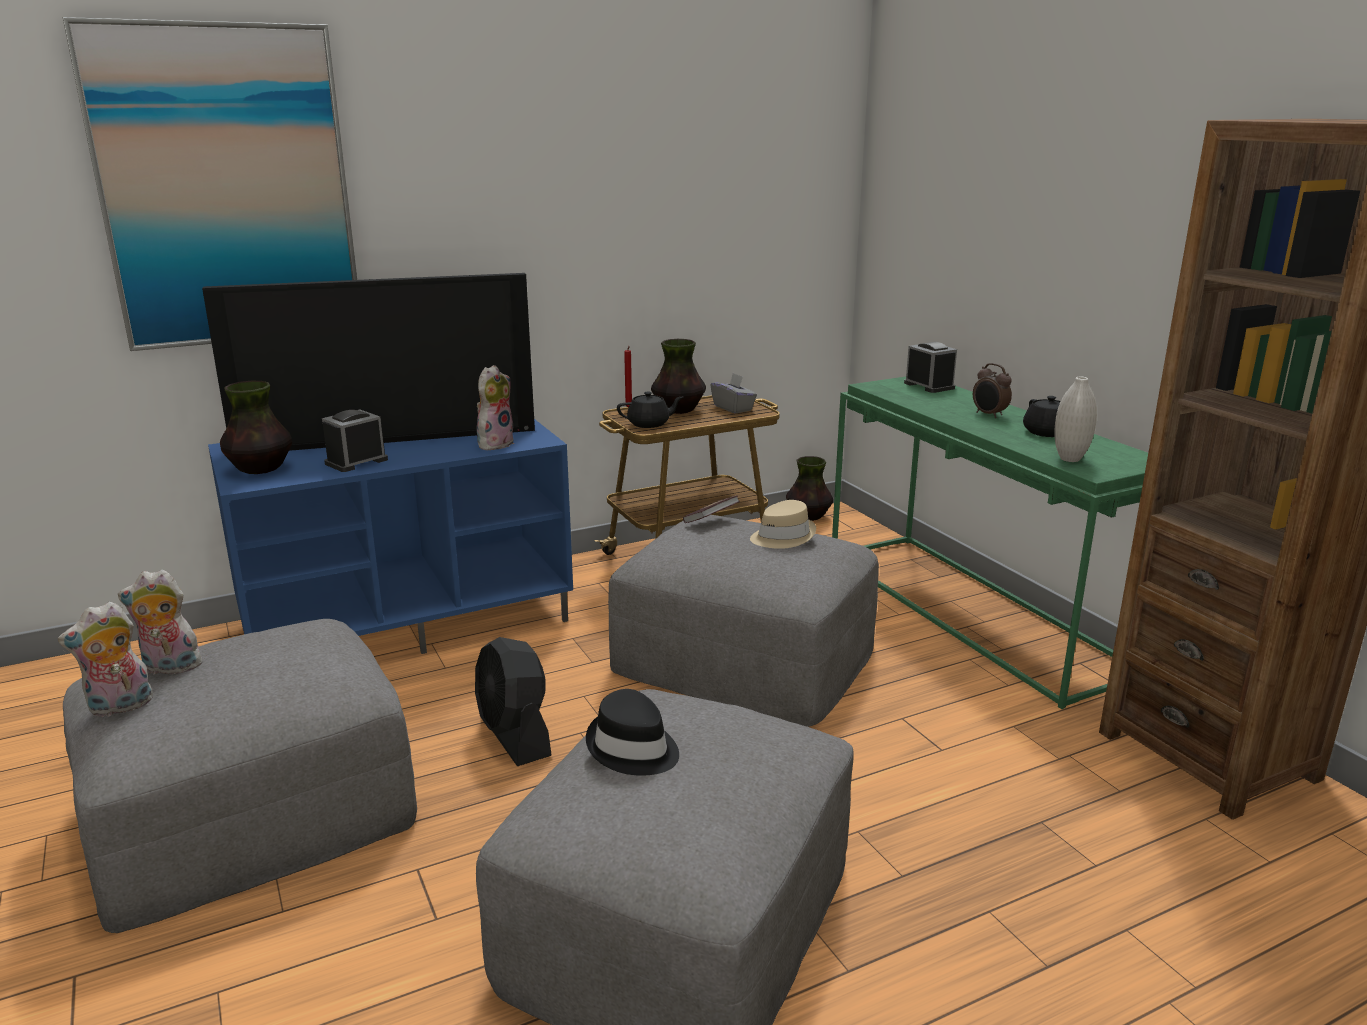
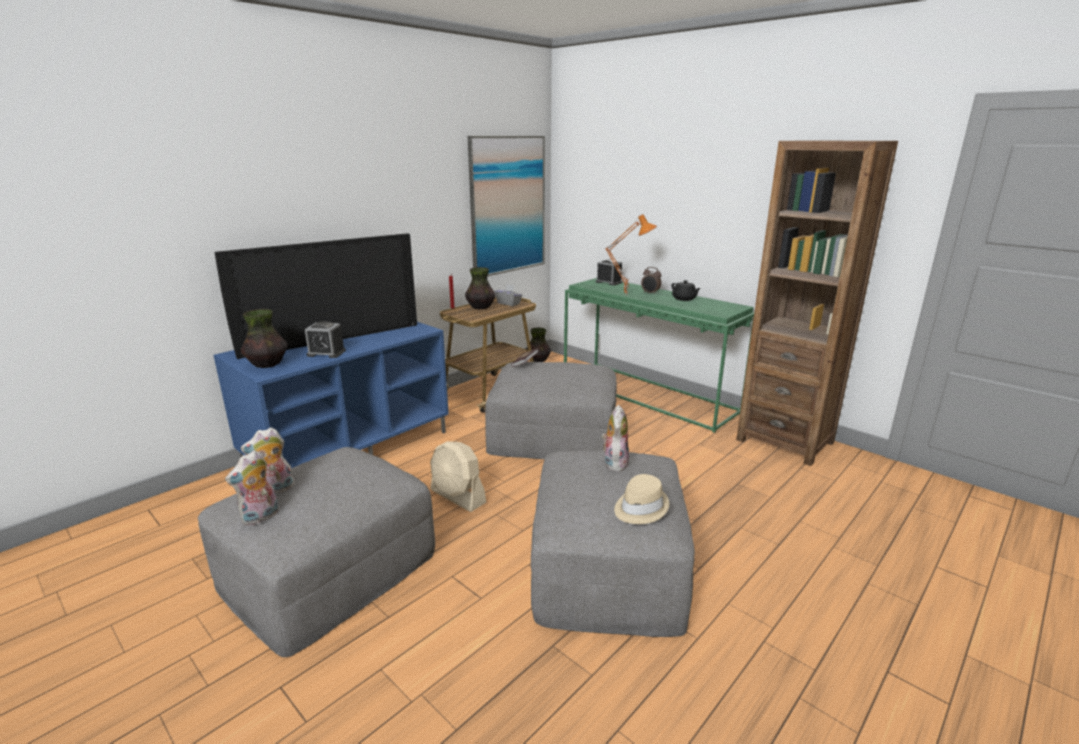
camera: 20 degrees left, 0 degrees up
picture [63,17,357,351] -> picture moved to [468,136,545,276]
alarm clock [322,409,388,472] -> alarm clock turned 105 degrees counterclockwise [305,322,346,358]
black fan [475,637,552,766] -> beige fan [430,441,486,512]
plush toy [477,365,515,450] -> plush toy moved to [601,405,629,471]
black hat [586,689,679,776] -> none
black teapot [617,391,683,428] -> none
beige hat [750,500,816,549] -> beige hat moved to [614,474,669,524]
white vase [1054,377,1097,462] -> none
none -> orange table lamp [605,214,657,293]

